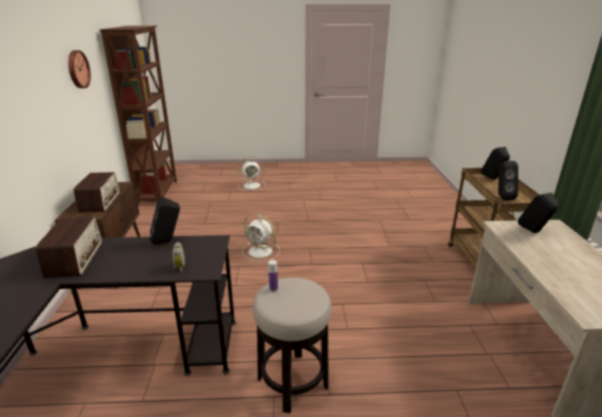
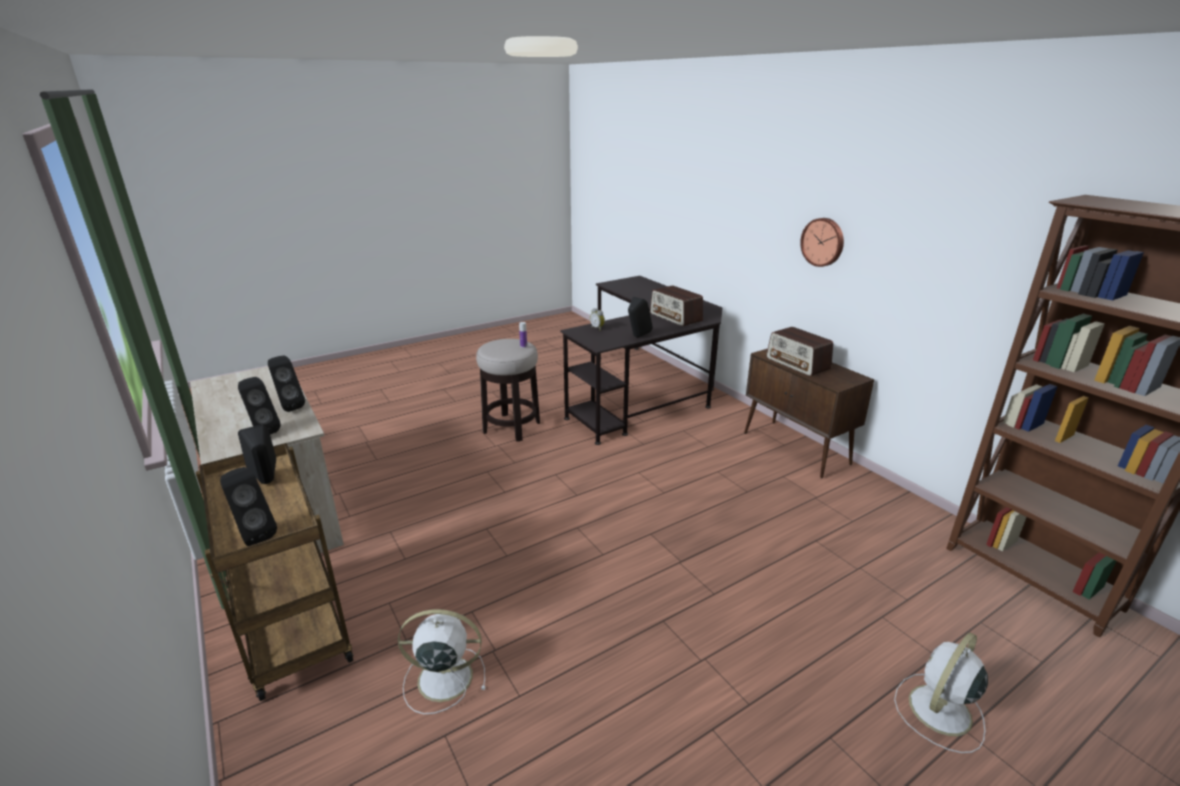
camera: 150 degrees right, 0 degrees up
wall clock [68,50,91,88] -> wall clock moved to [800,218,844,267]
white fan [242,214,280,262] -> white fan moved to [398,609,485,714]
none -> black speaker [268,355,305,412]

